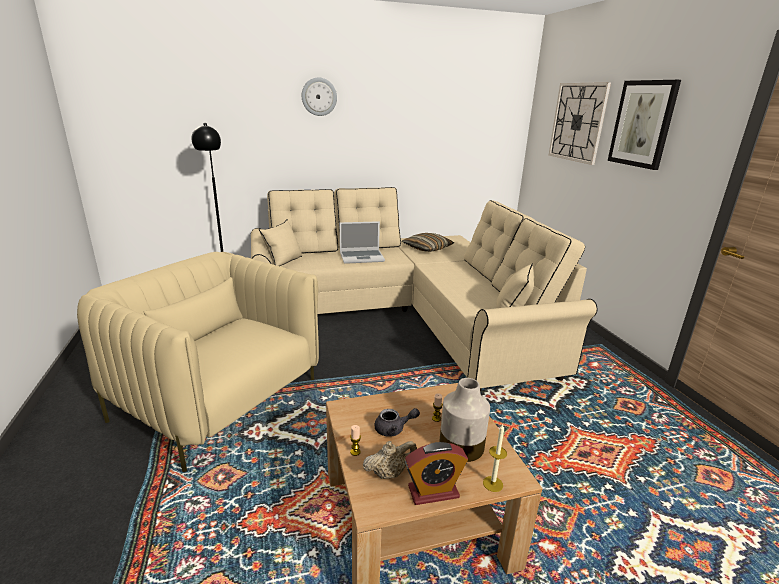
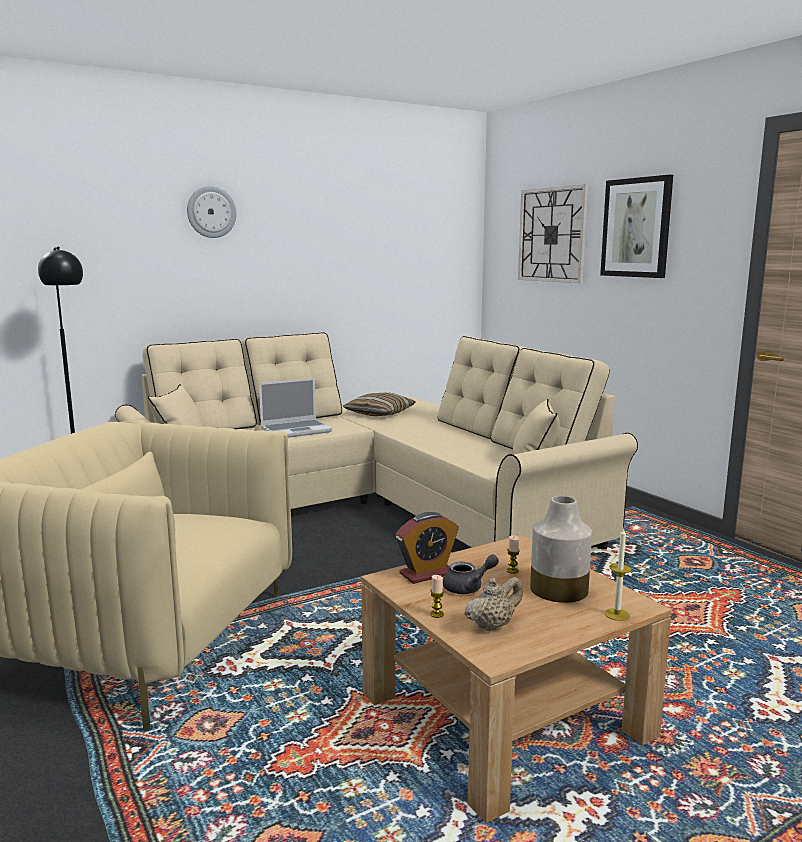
camera: 15 degrees left, 10 degrees down
alarm clock [405,442,468,505] -> alarm clock moved to [396,512,459,584]

